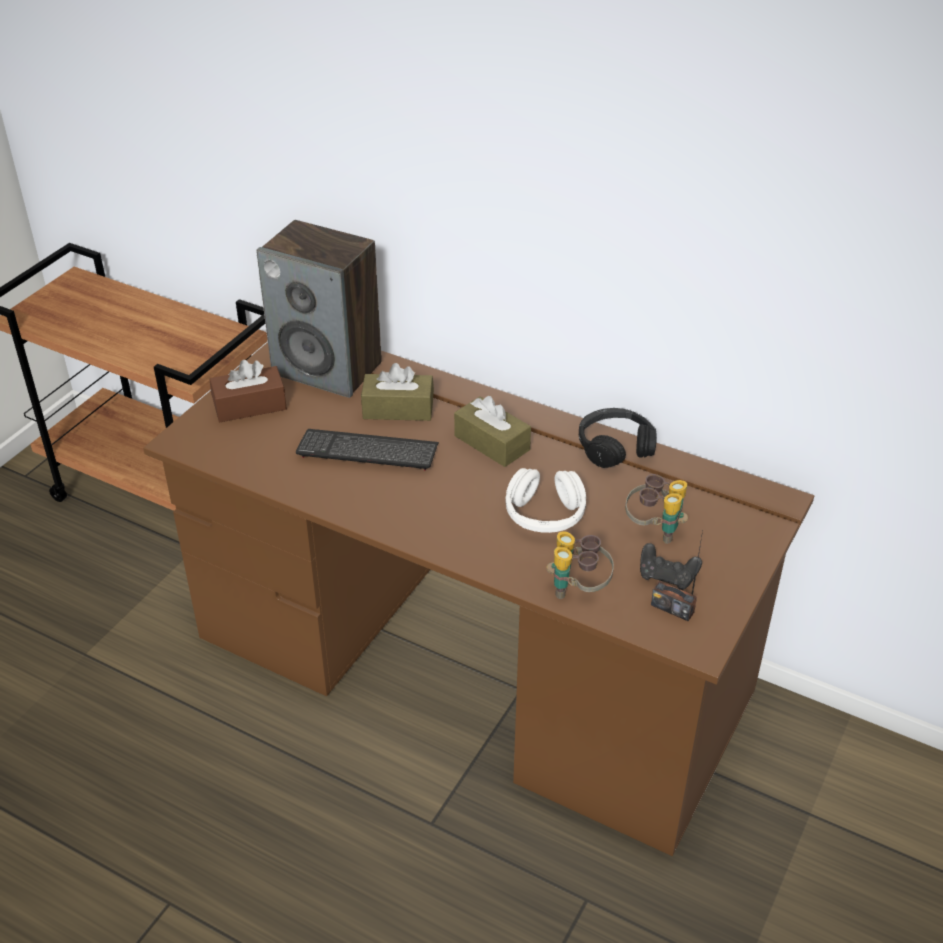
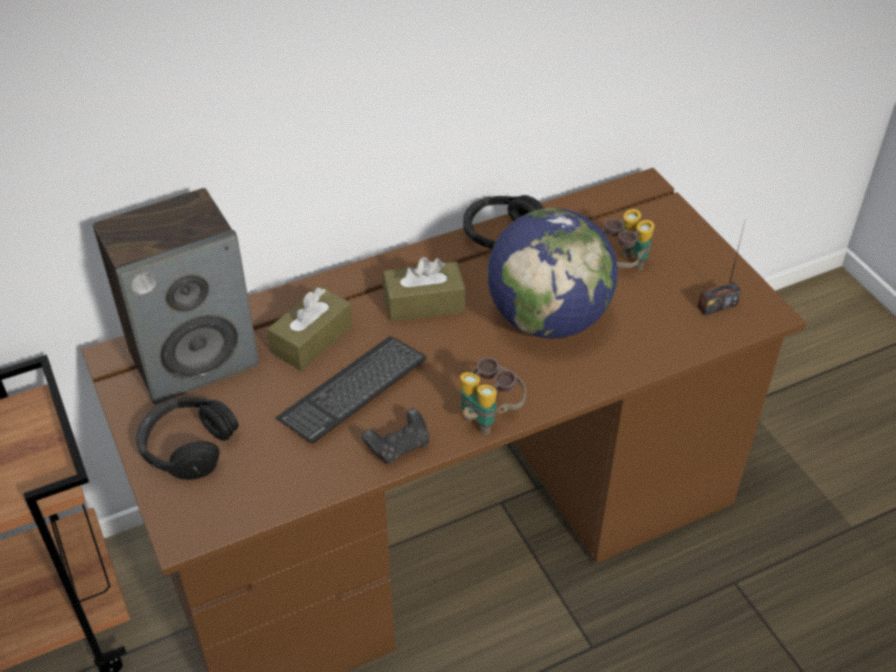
camera: 55 degrees left, 5 degrees up
brown tissue box [210,360,287,422] -> black headphones [136,397,239,480]
white headphones [505,468,586,533] -> globe [487,208,618,339]
binoculars [546,531,614,599] -> binoculars moved to [460,357,526,435]
black game controller [640,543,702,590] -> black game controller moved to [362,408,429,464]

